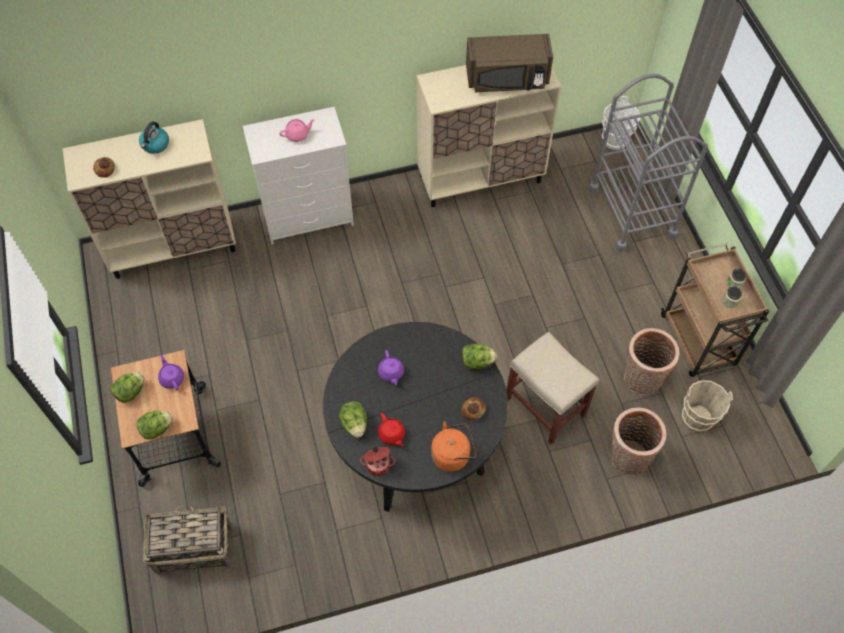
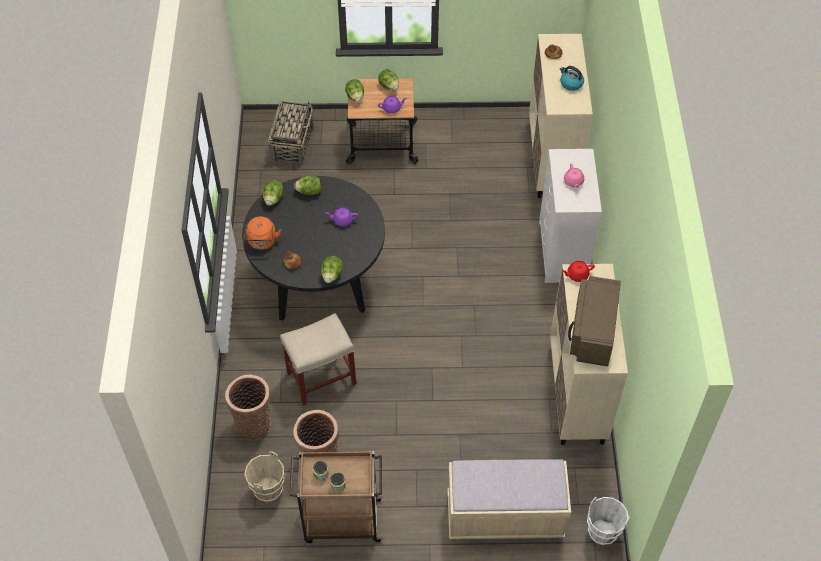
camera: 105 degrees right, 5 degrees down
cooking pot [360,447,395,476] -> lettuce [262,180,284,206]
red teapot [378,413,405,446] -> red teapot moved to [561,261,595,282]
grey cart [589,74,708,252] -> beige bench [448,459,571,539]

